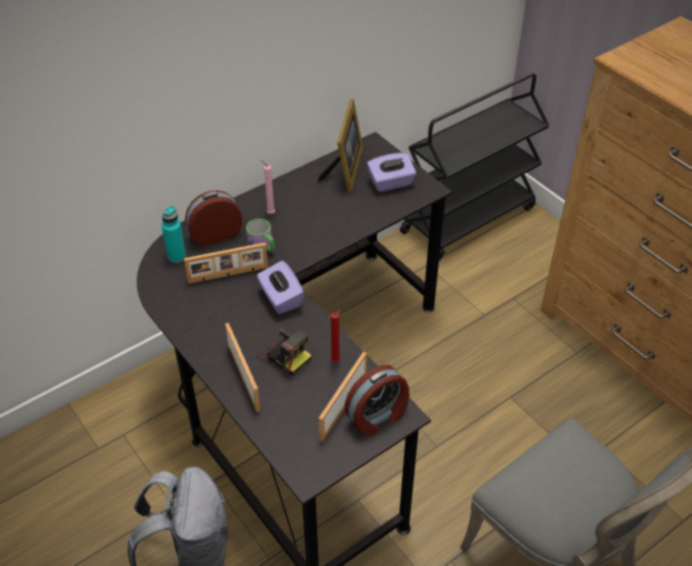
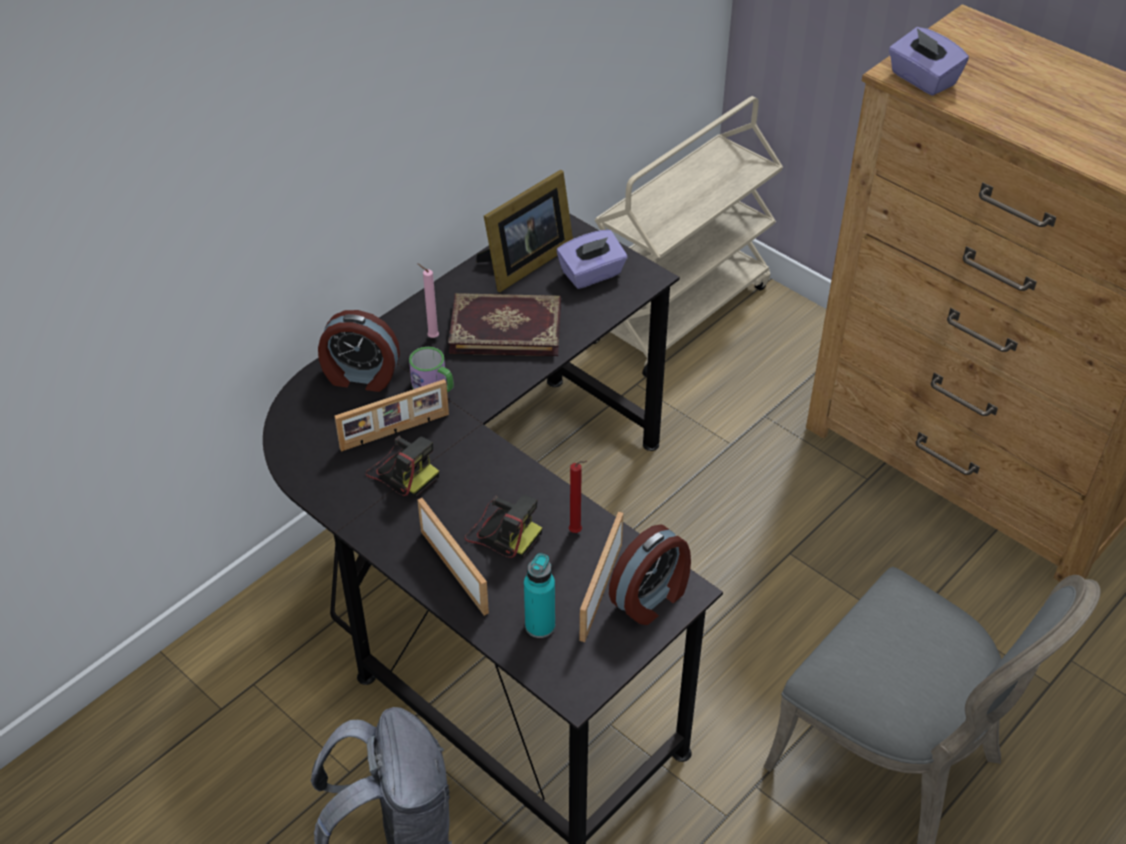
camera: 10 degrees left, 0 degrees up
turquoise bottle [161,206,186,263] -> turquoise bottle moved to [524,553,555,638]
alarm clock [185,190,242,246] -> alarm clock turned 135 degrees counterclockwise [318,310,400,392]
purple tissue box [257,261,304,314] -> purple tissue box moved to [889,27,969,96]
picture frame [318,98,363,193] -> picture frame turned 45 degrees clockwise [476,170,573,292]
black cart [400,73,550,261] -> beige cart [594,96,783,378]
none -> camera [366,435,439,498]
none -> book [448,293,561,356]

